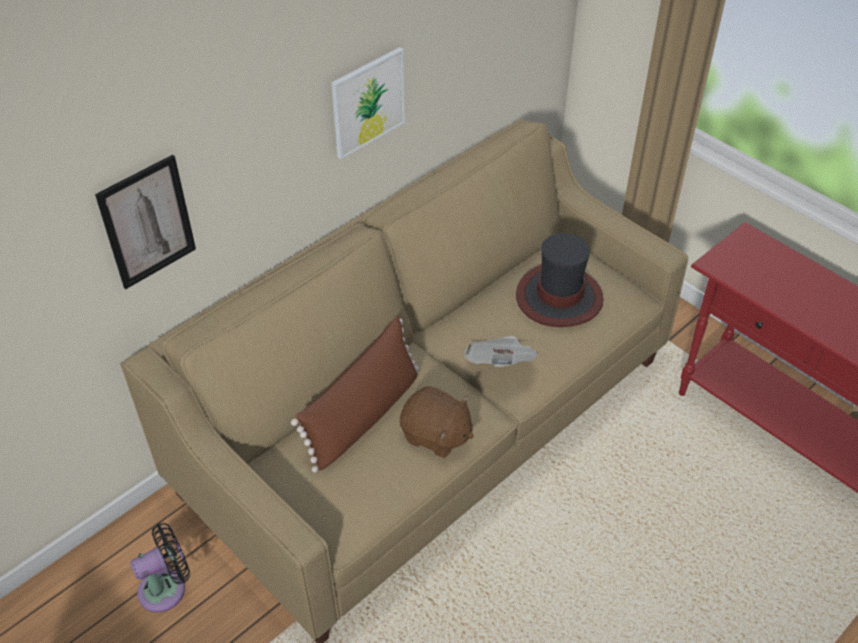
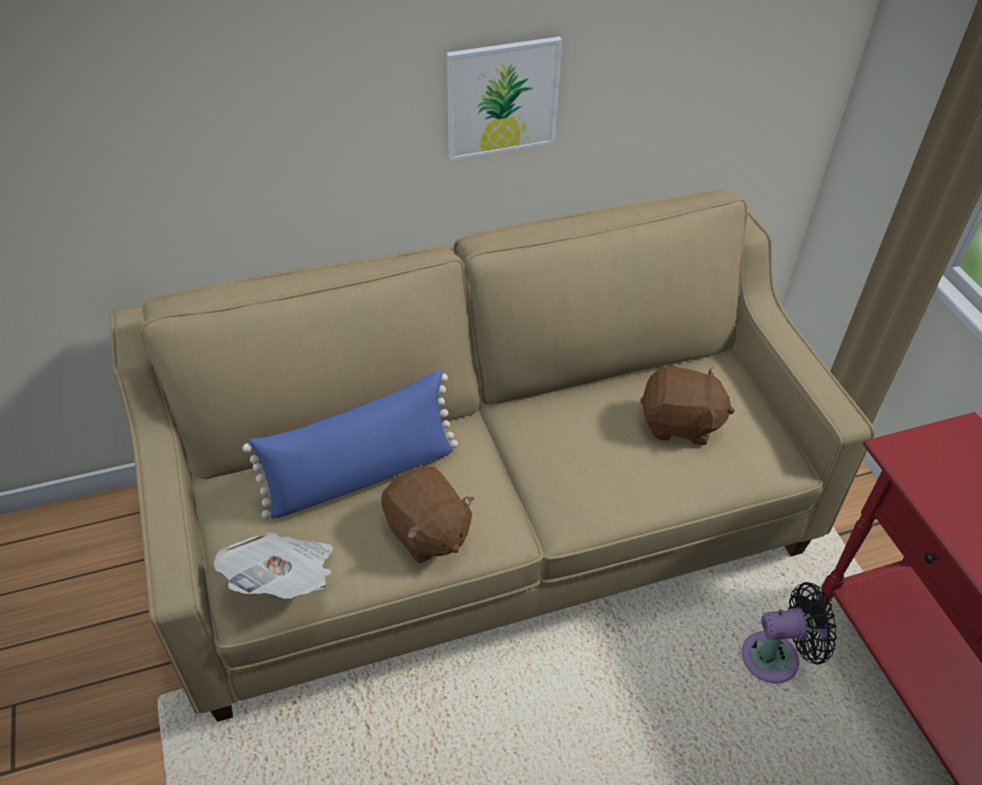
camera: 25 degrees right, 0 degrees up
picture [95,155,196,289] -> none
black fan [130,523,190,613] -> black fan moved to [742,582,837,684]
brown pillow [291,317,419,473] -> blue pillow [242,370,458,519]
newspaper [463,336,539,367] -> newspaper moved to [214,532,333,599]
hat [516,233,603,327] -> brown plush toy [640,367,735,445]

